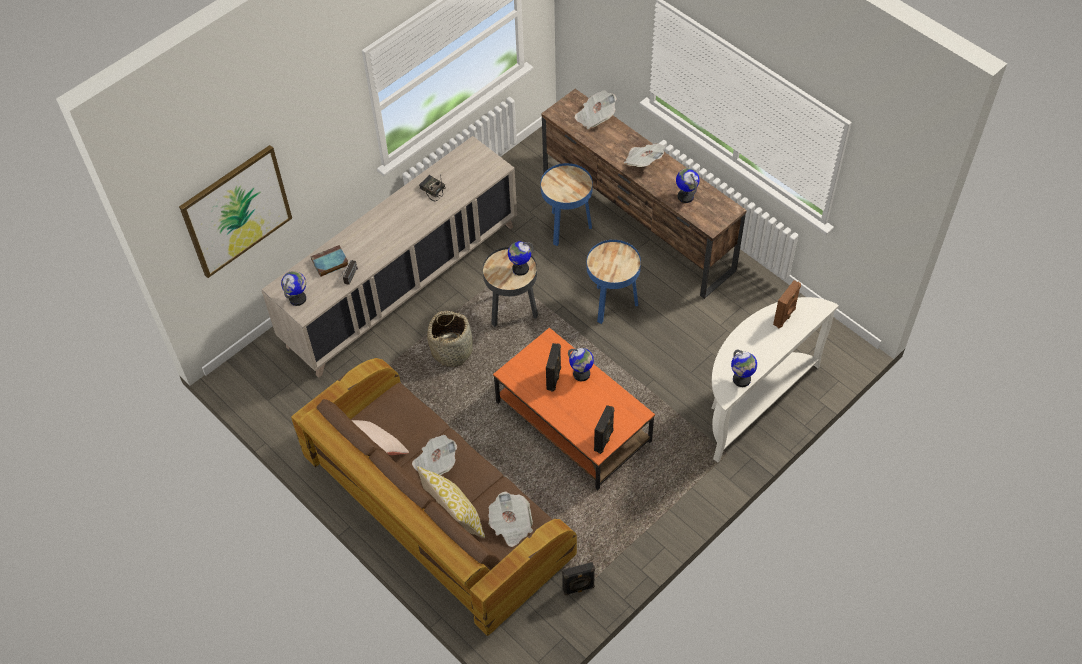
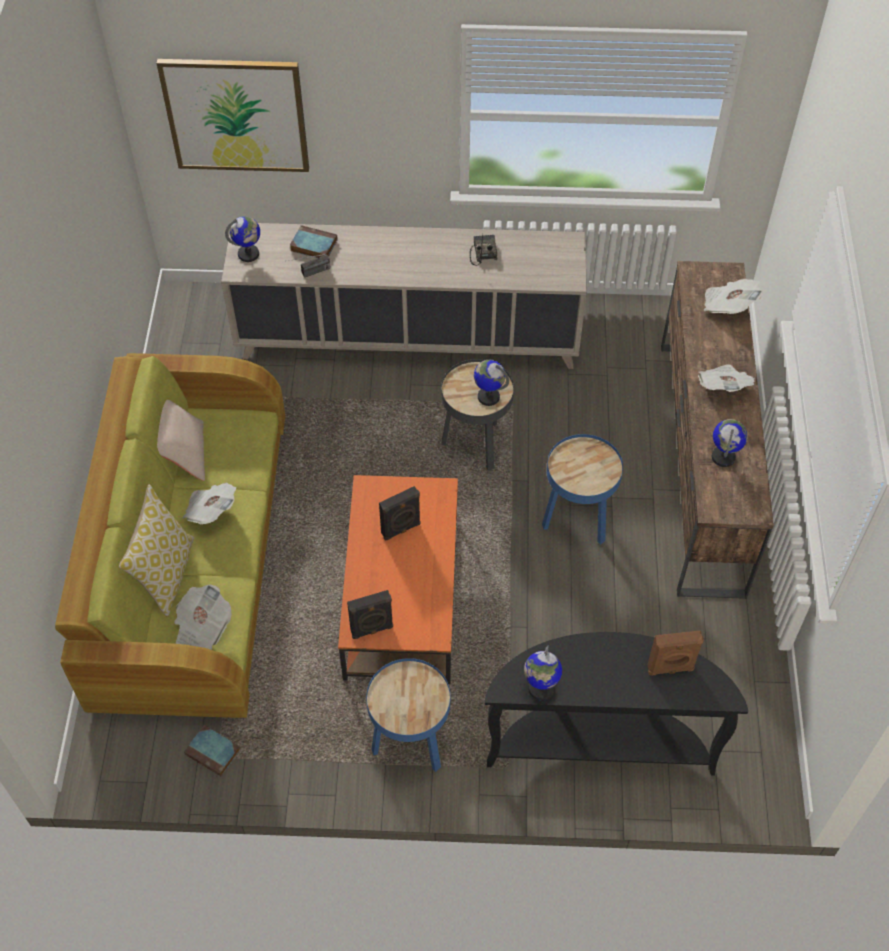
camera: 45 degrees right, 0 degrees up
brown sofa [291,358,577,636] -> green sofa [55,353,285,718]
basket [427,311,473,367] -> none
blue side table [541,163,593,246] -> blue side table moved to [366,658,450,772]
black speaker [562,562,595,595] -> book [184,725,240,777]
globe [568,348,594,381] -> none
white console table [711,297,839,463] -> black console table [485,632,748,775]

